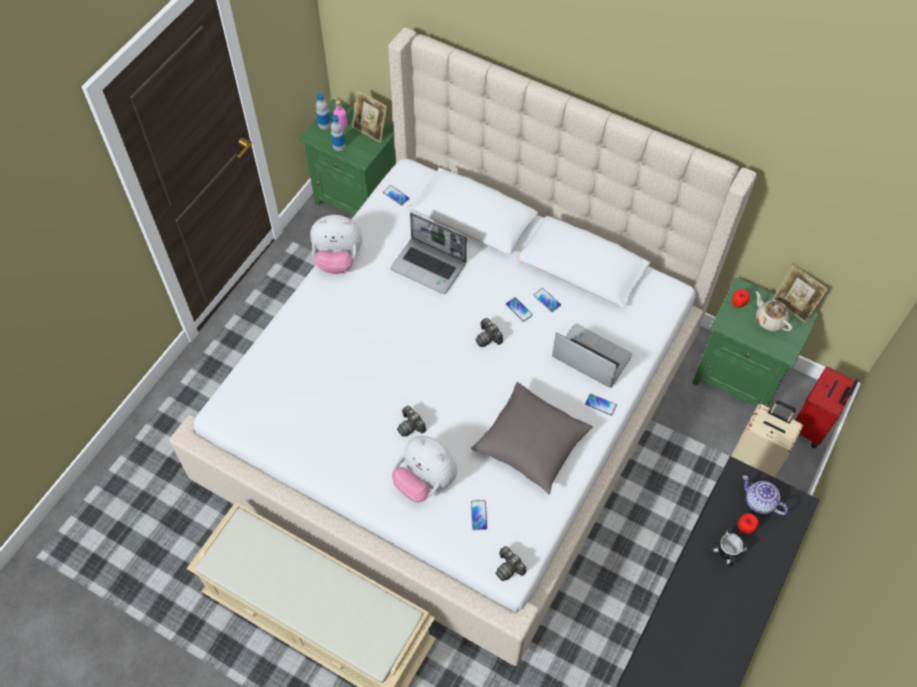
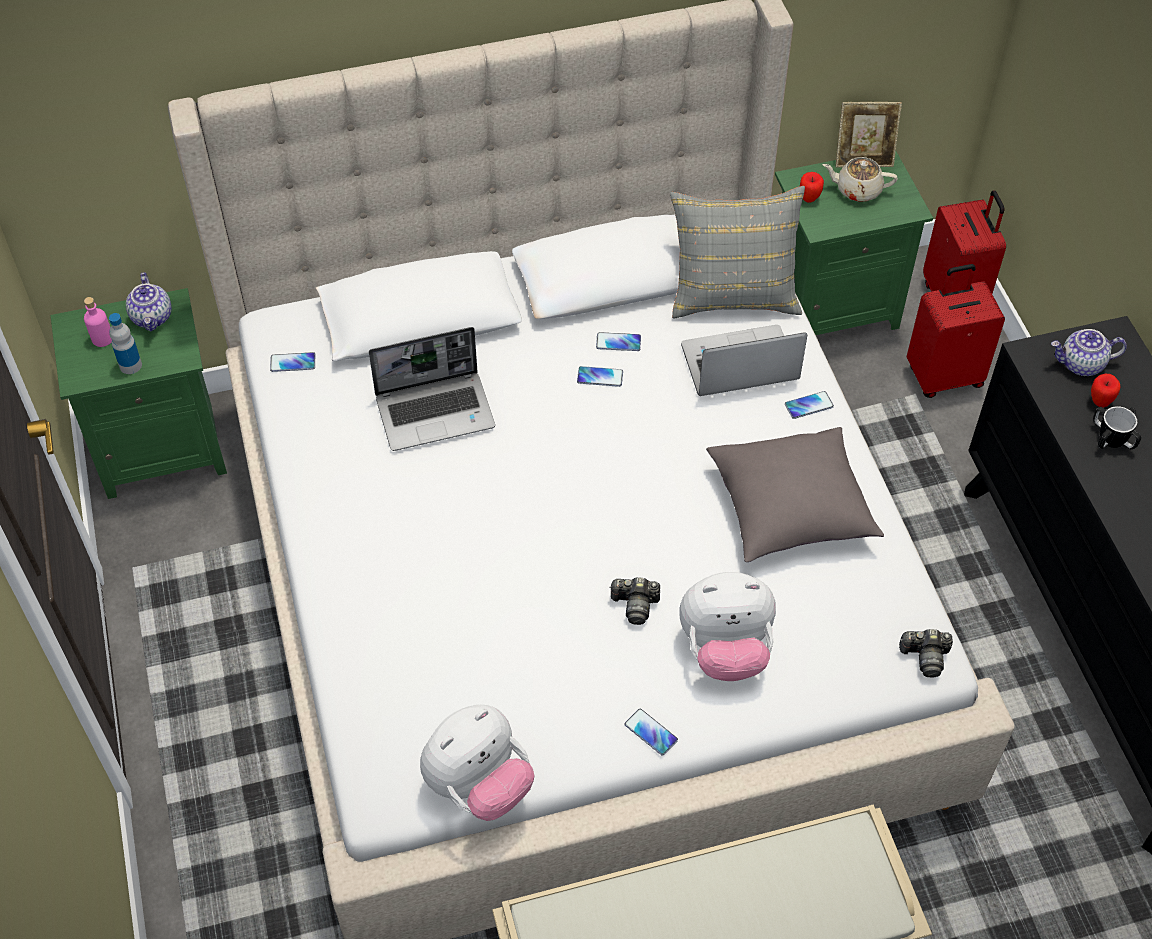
camera: 45 degrees left, 5 degrees down
plush toy [310,215,362,274] -> plush toy moved to [420,705,534,821]
bottle [316,93,331,130] -> none
picture frame [352,90,387,143] -> teapot [126,272,172,331]
phone [471,500,487,530] -> phone moved to [624,709,678,755]
camera [475,318,503,347] -> none
beige suitcase [731,401,803,478] -> red suitcase [907,264,1005,398]
none -> grey pillow [670,186,805,319]

